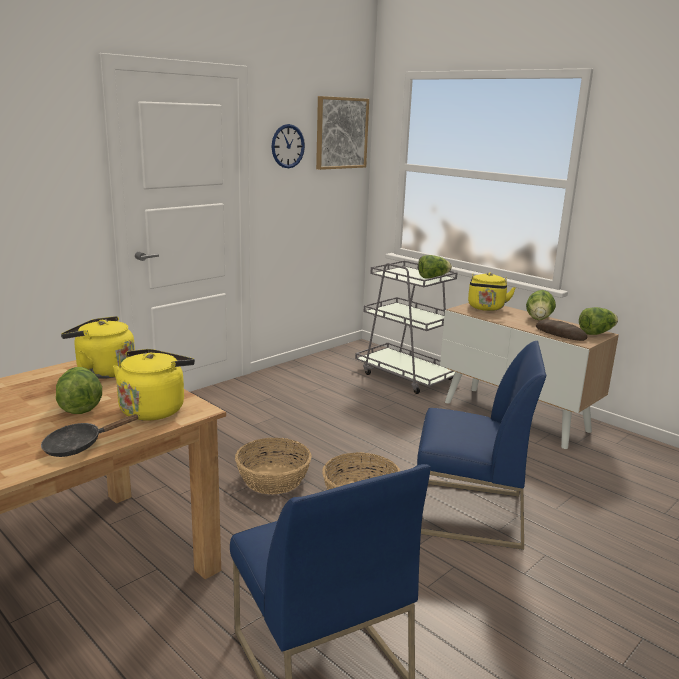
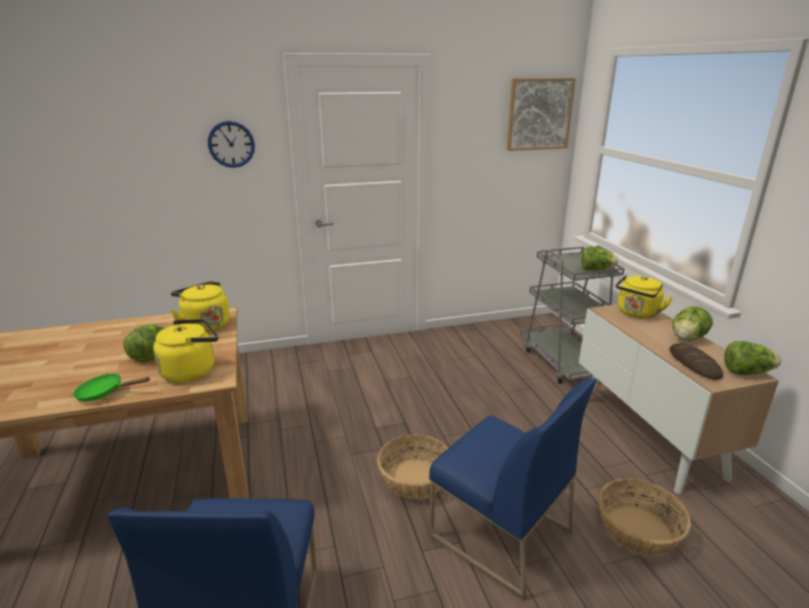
camera: 30 degrees right, 5 degrees up
black frying pan [41,414,138,457] -> green frying pan [73,374,151,401]
basket [235,438,312,495] -> basket moved to [598,478,691,557]
wall clock [271,124,305,168] -> wall clock moved to [208,121,255,168]

